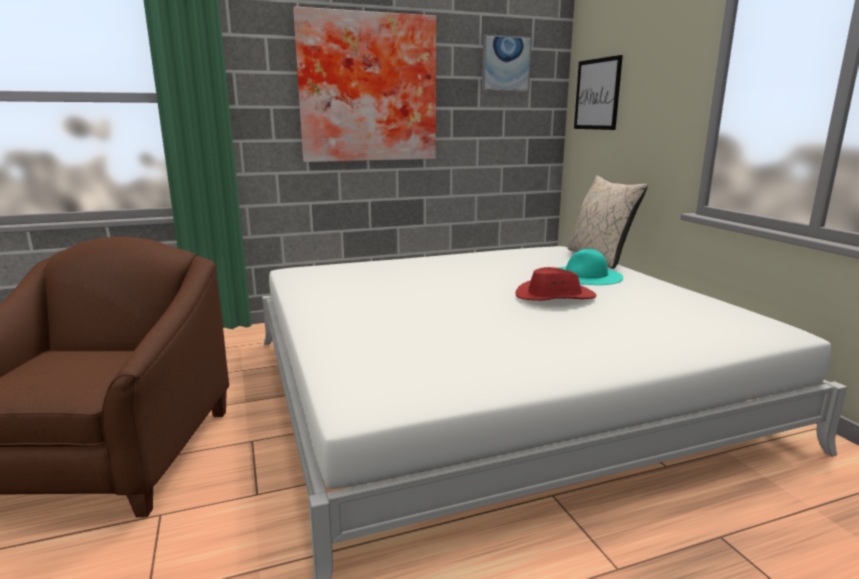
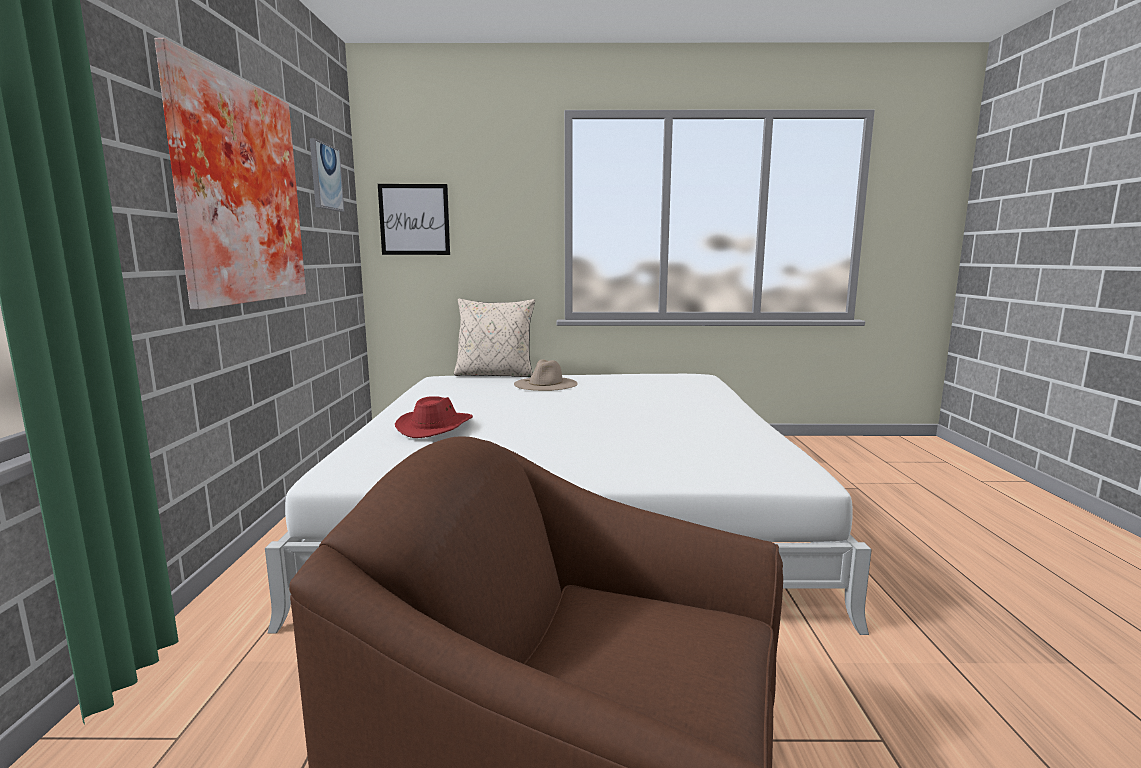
camera: 70 degrees left, 5 degrees down
red hat [515,267,597,300] -> red hat moved to [395,396,473,438]
turquoise hat [559,249,623,285] -> beige hat [514,359,578,391]

